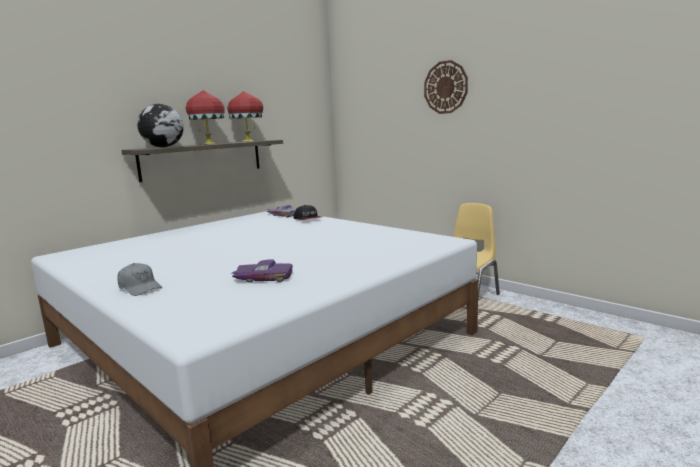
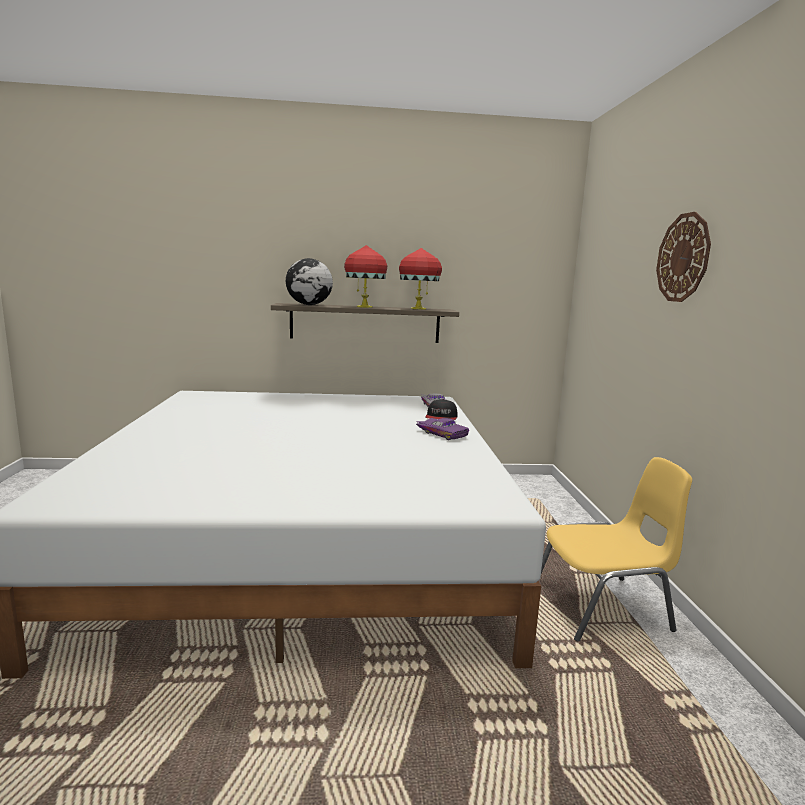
camera: 40 degrees right, 0 degrees up
grey cap [118,263,162,296] -> none
purple toy car [231,259,293,283] -> purple toy car moved to [416,418,469,440]

